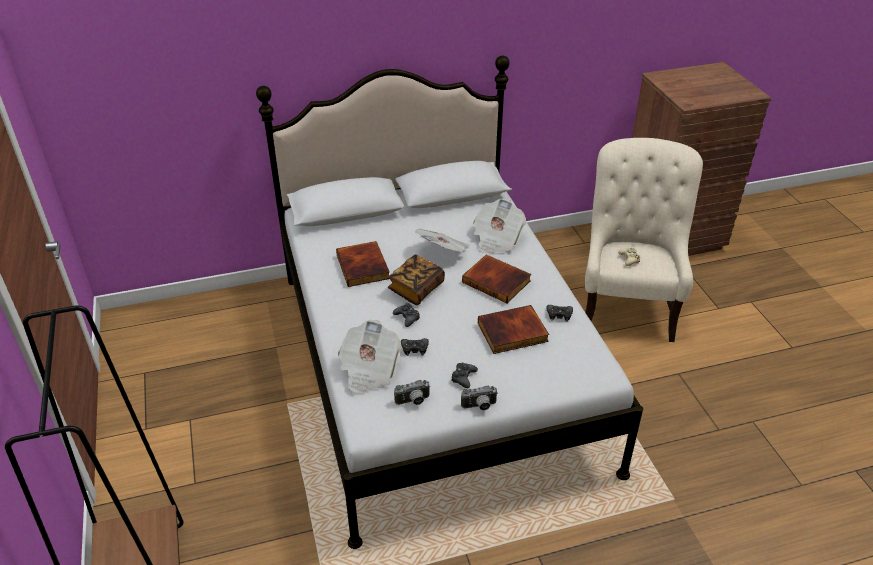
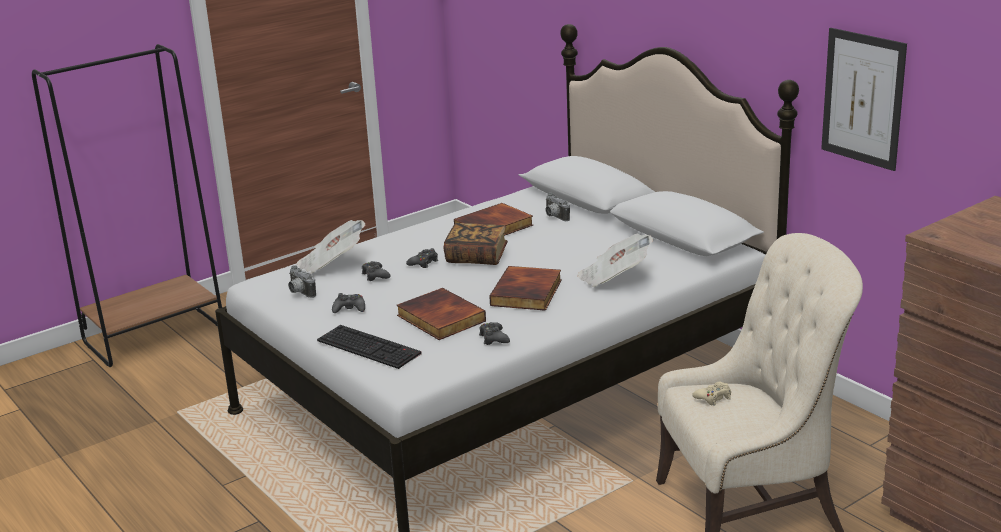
camera: 70 degrees right, 15 degrees down
newspaper [415,229,470,252] -> none
camera [461,386,498,411] -> camera moved to [545,193,570,221]
none -> keyboard [317,325,422,369]
none -> picture [821,28,907,171]

